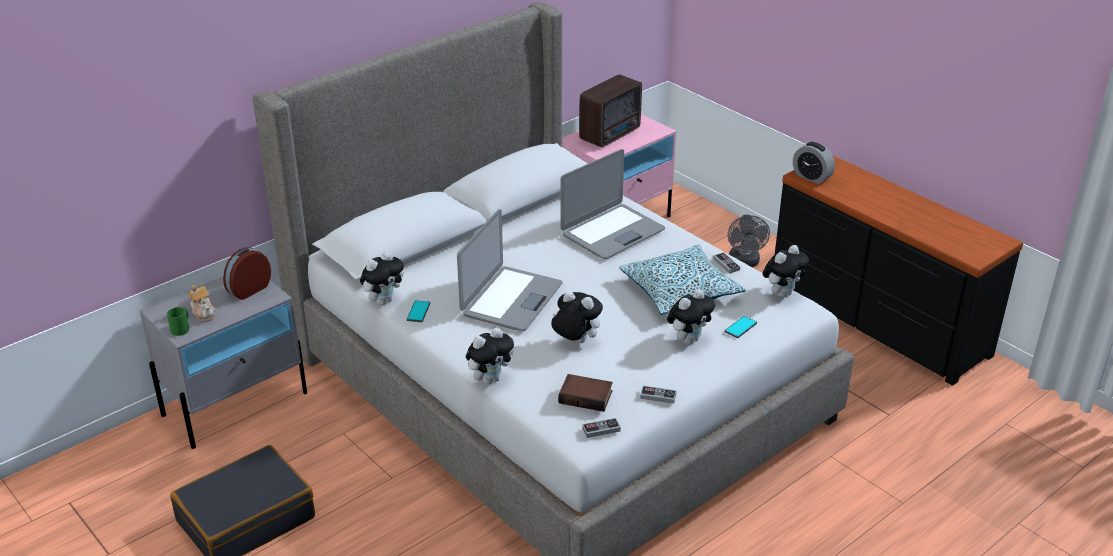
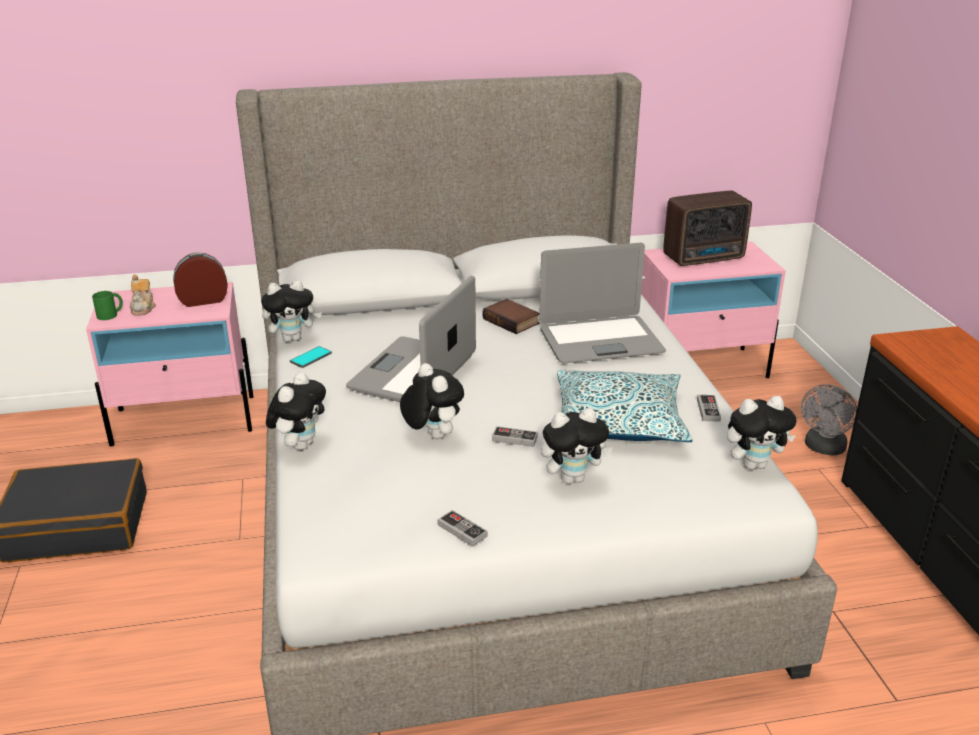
camera: 30 degrees right, 5 degrees down
grey nightstand [140,277,307,449] -> pink nightstand [86,282,254,446]
laptop [457,209,563,331] -> laptop turned 150 degrees clockwise [346,276,476,402]
plush toy [466,327,514,384] -> plush toy turned 60 degrees counterclockwise [266,372,326,450]
book [558,374,613,412] -> book moved to [482,299,540,334]
game controller [582,418,621,438] -> game controller moved to [492,426,538,447]
phone [725,316,757,338] -> none
alarm clock [793,142,835,184] -> none

